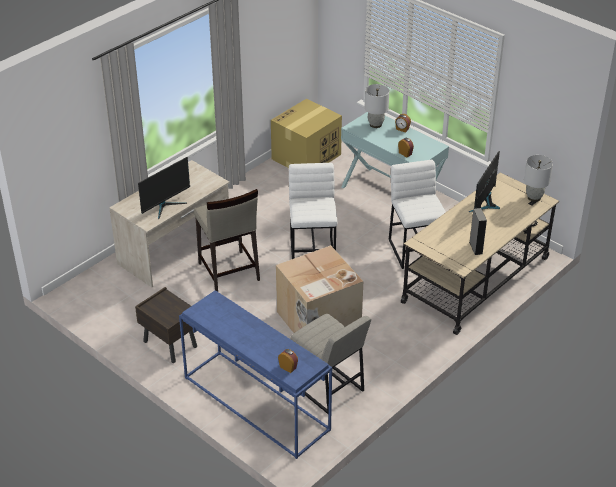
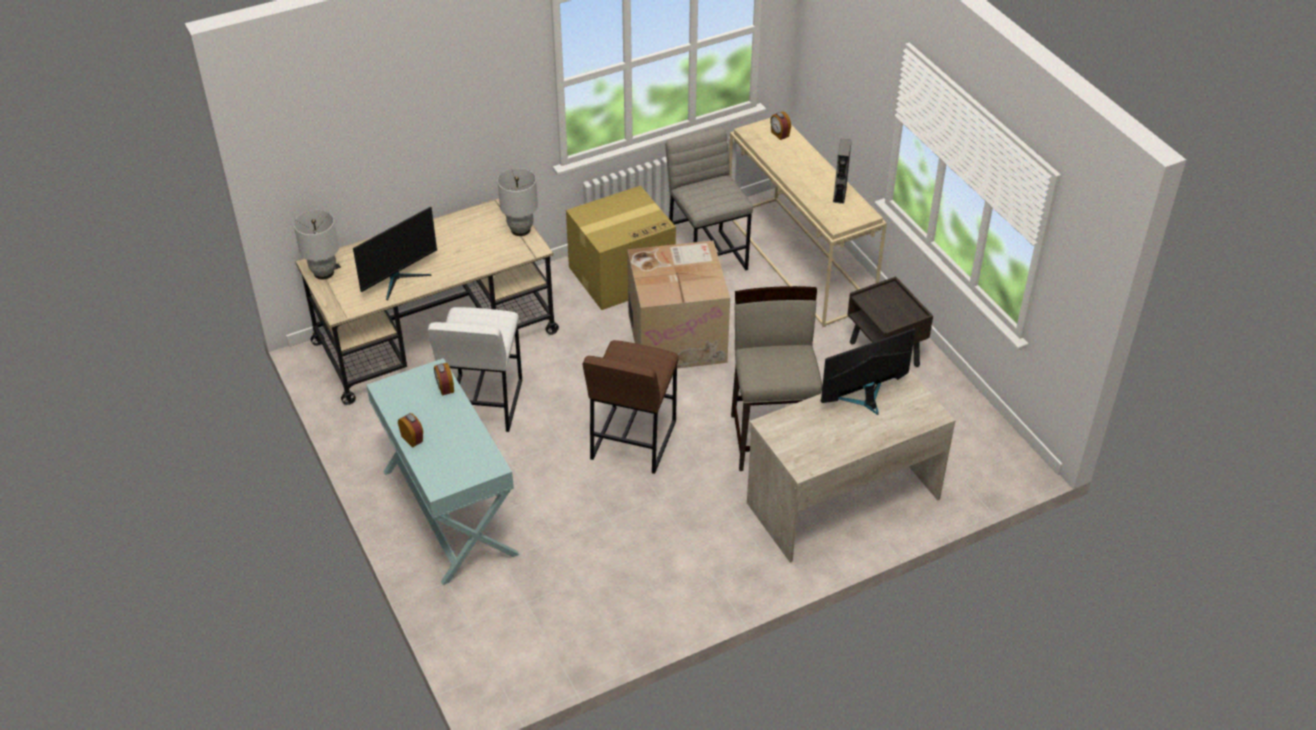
camera: 160 degrees left, 5 degrees up
blue console table [179,290,332,459] -> beige console table [729,118,887,327]
cardboard box [271,99,342,168] -> cardboard box moved to [566,186,676,310]
white chair [289,163,337,259] -> brown chair [583,340,679,474]
white table lamp [365,84,389,128] -> white table lamp moved to [497,168,538,236]
grey speaker [469,208,487,255] -> grey speaker moved to [833,139,852,204]

